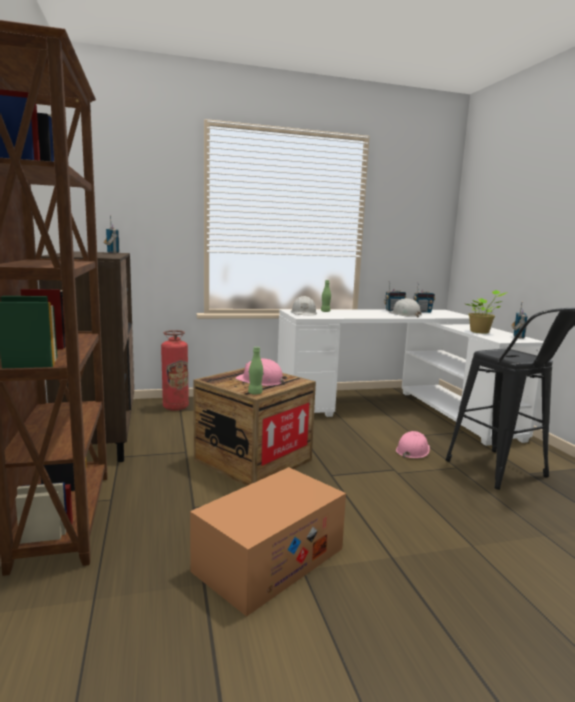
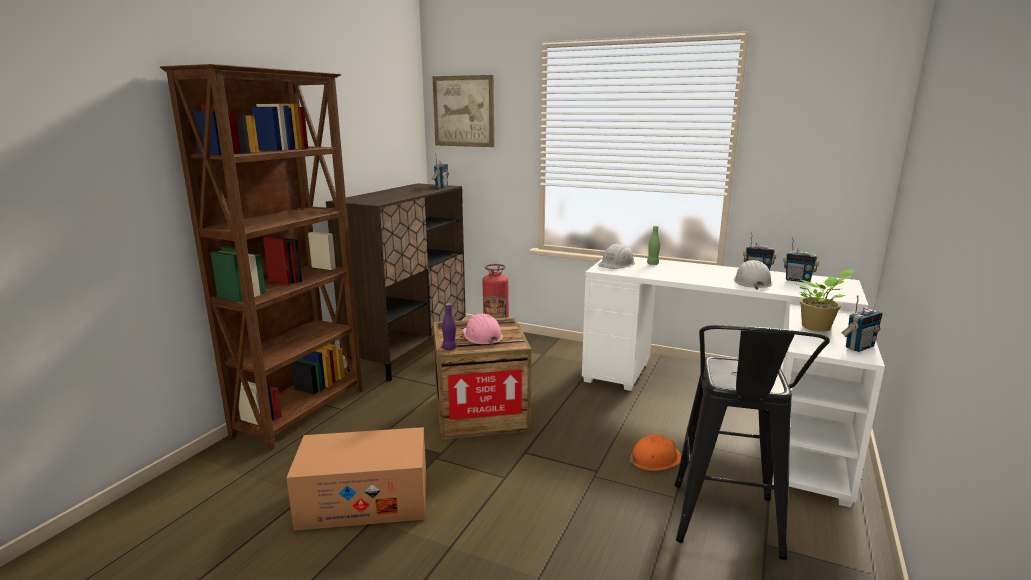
camera: 40 degrees right, 5 degrees up
green bottle [248,347,263,395] -> purple bottle [442,304,457,350]
pink hard hat [396,431,430,459] -> orange hard hat [630,435,682,471]
none -> picture [432,75,494,147]

